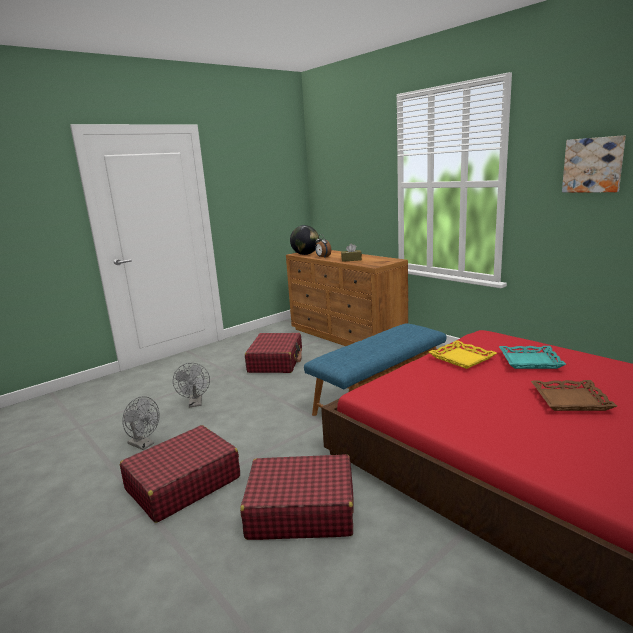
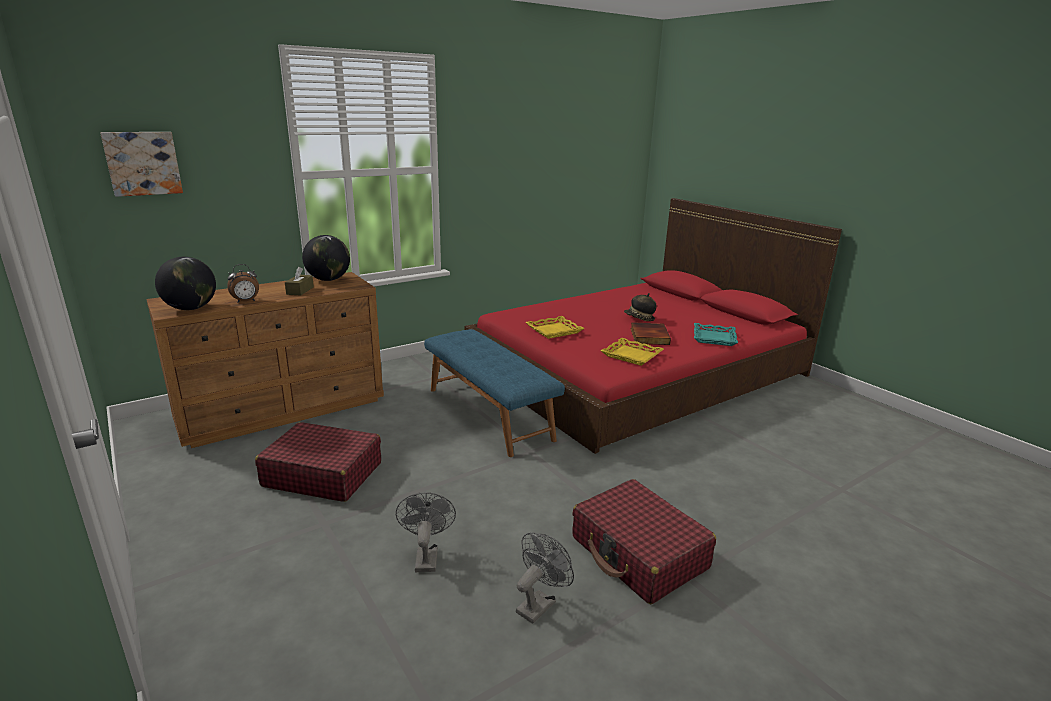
camera: 85 degrees left, 5 degrees up
grey fan [173,363,210,407] -> grey fan turned 90 degrees counterclockwise [396,492,456,572]
red suitcase [240,454,354,540] -> none
turquoise tray [499,346,566,369] -> turquoise tray moved to [694,323,738,346]
brown tray [531,380,617,411] -> hat [624,293,657,321]
picture [562,135,626,192] -> picture moved to [100,132,183,197]
none -> globe [302,235,350,281]
none -> yellow tray [600,338,664,366]
none -> book [630,322,671,345]

